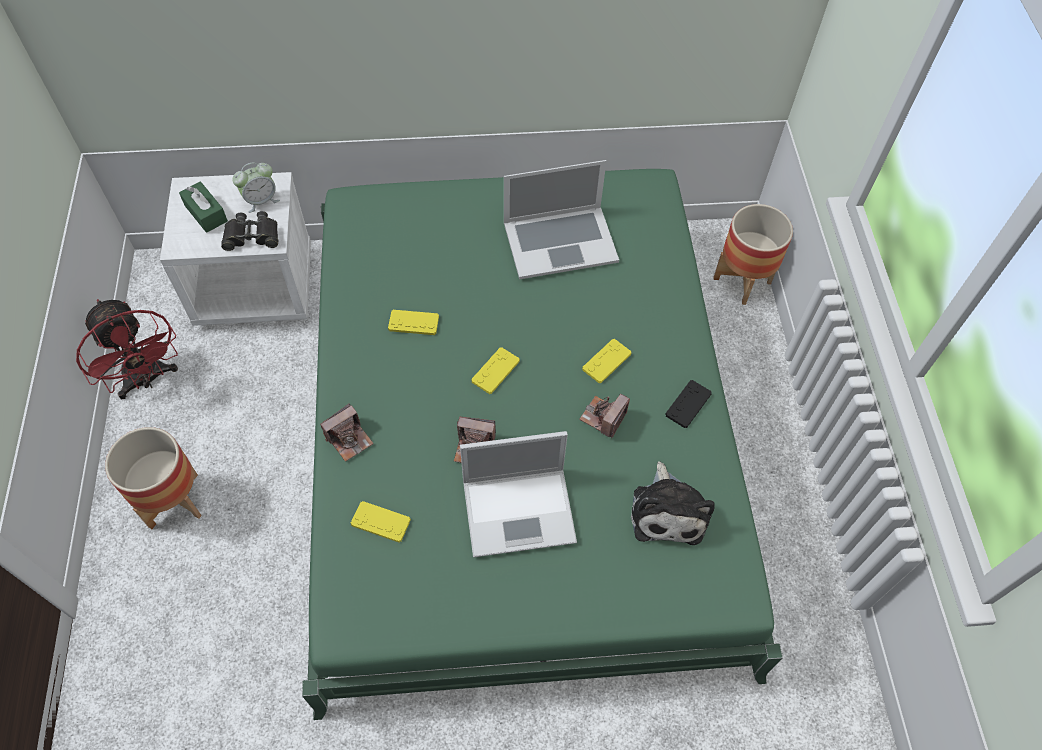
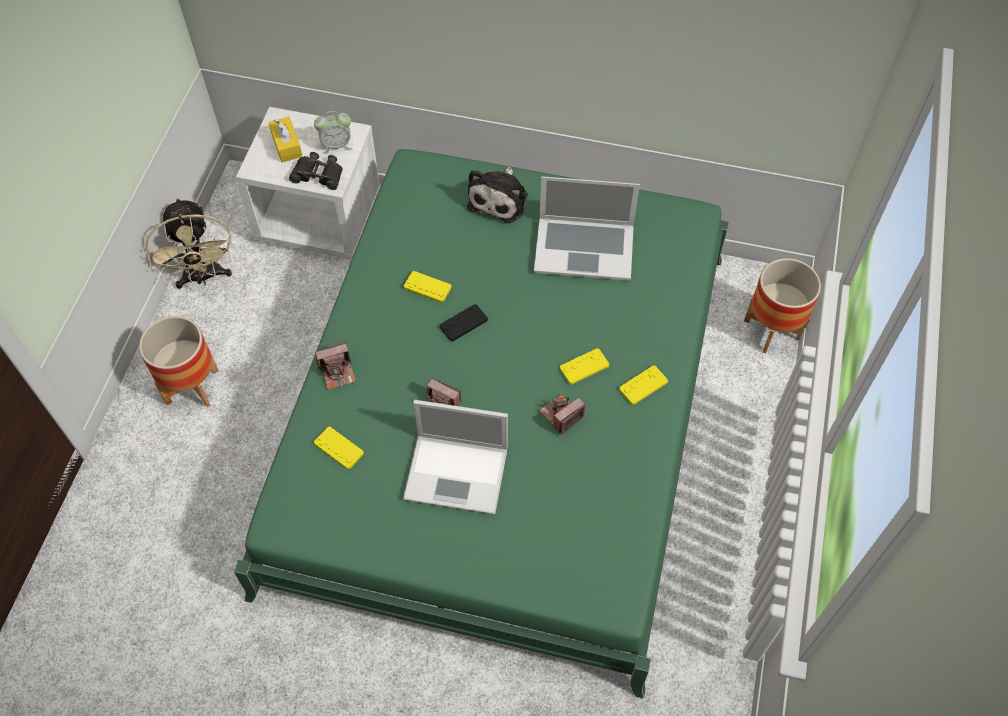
camera: 20 degrees right, 0 degrees up
red fan [76,299,178,399] -> beige fan [145,197,232,289]
green tissue box [179,182,228,233] -> yellow tissue box [268,116,303,162]
yellow game controller [471,347,520,394] -> yellow game controller moved to [619,365,668,405]
plush toy [631,461,715,545] -> plush toy moved to [467,167,528,223]
black game controller [665,380,712,428] -> black game controller moved to [440,304,488,342]

